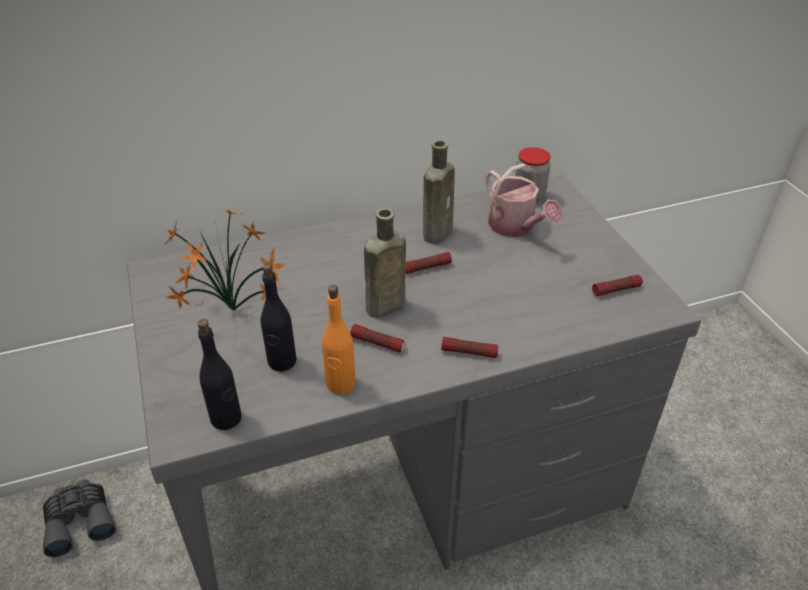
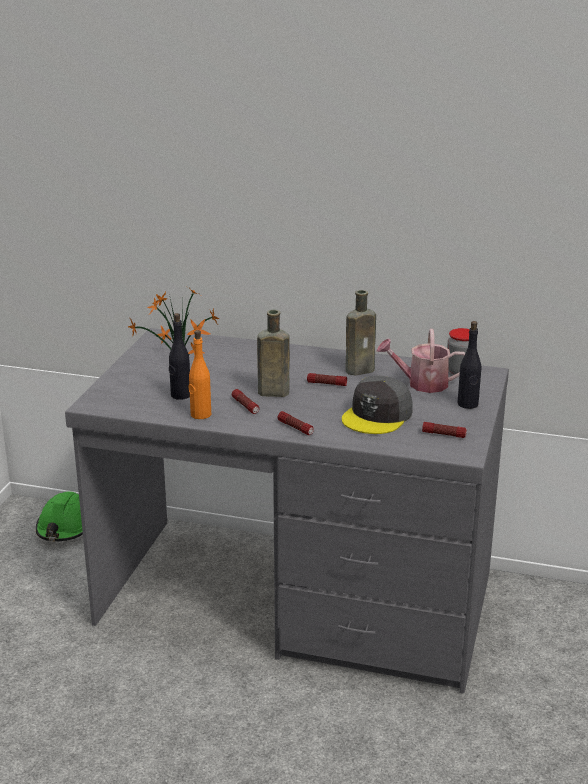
camera: 35 degrees right, 15 degrees down
grey binoculars [43,480,116,557] -> green hard hat [36,491,83,541]
black bottle [198,319,242,430] -> black bottle moved to [457,321,481,409]
watering can [486,163,562,237] -> watering can turned 90 degrees clockwise [377,329,465,393]
none -> grey cap [342,375,413,434]

